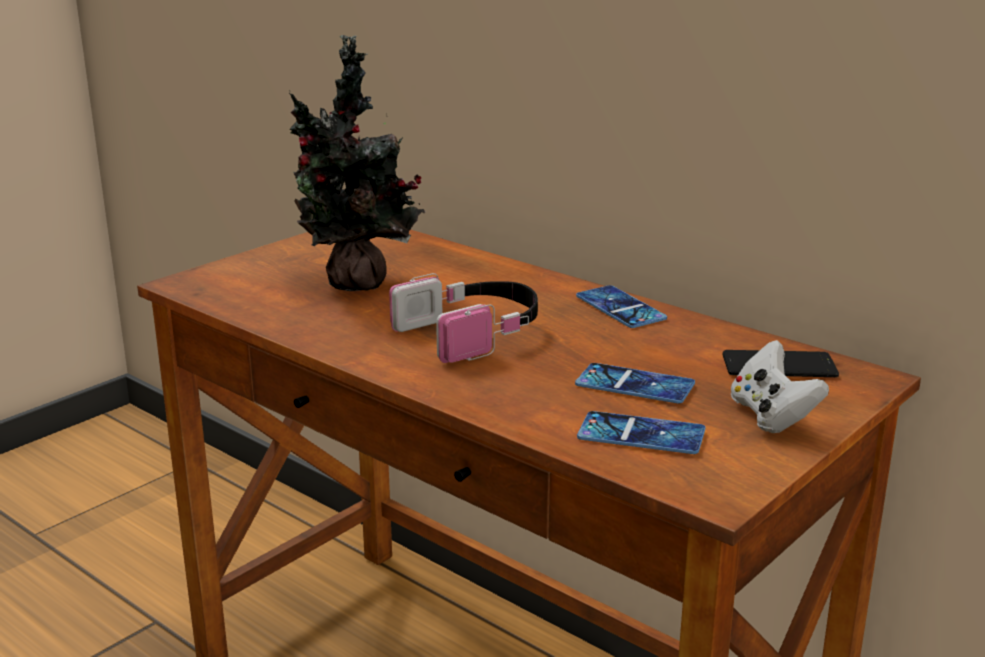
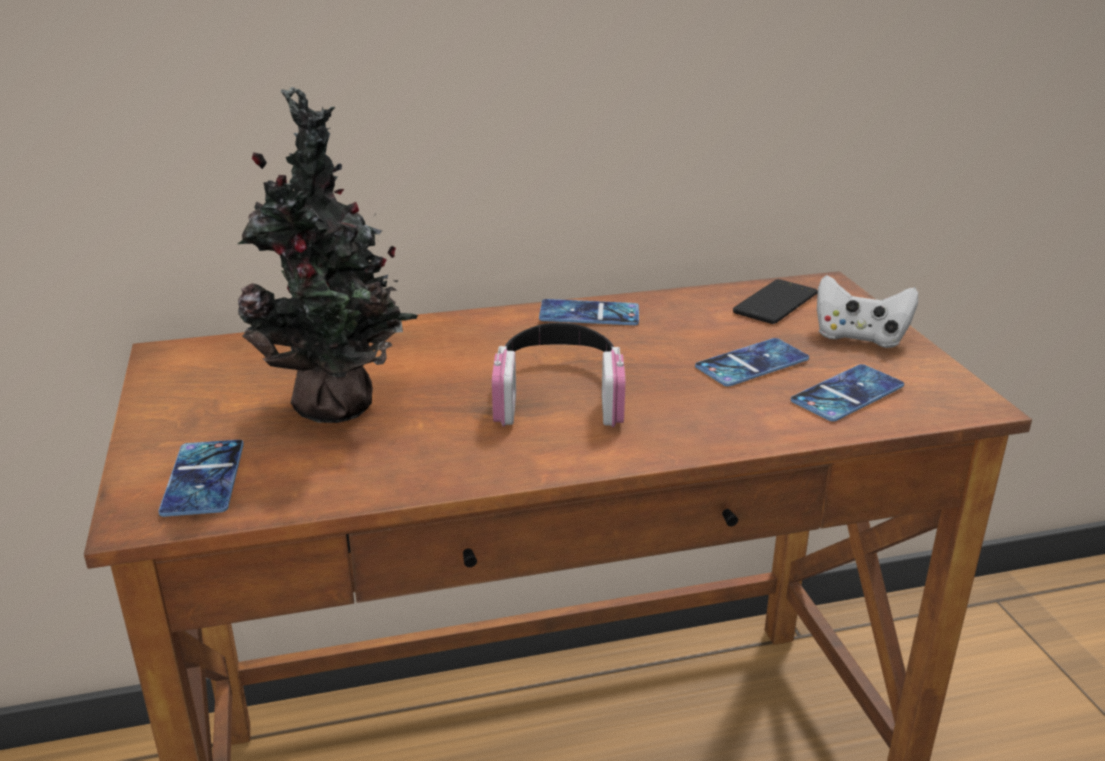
camera: 55 degrees left, 5 degrees up
none -> phone [158,440,244,517]

